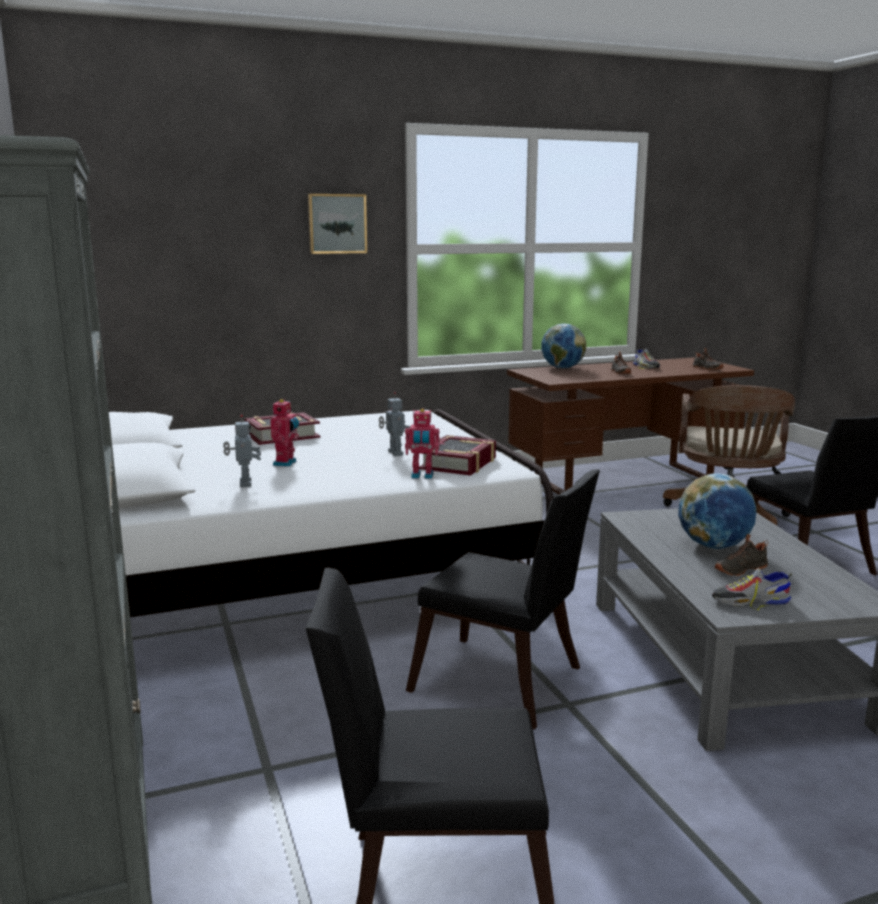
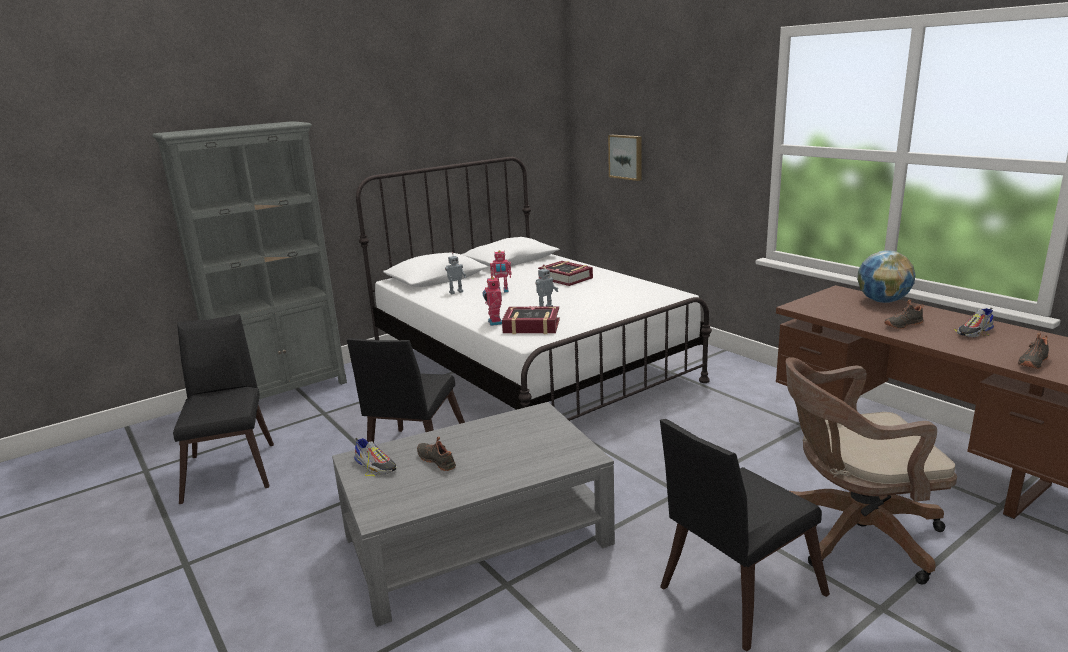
camera: 75 degrees right, 5 degrees up
picture [308,194,367,254] -> picture moved to [608,135,642,181]
globe [678,473,756,549] -> none
shoe [712,568,792,610] -> shoe turned 150 degrees clockwise [354,438,397,477]

